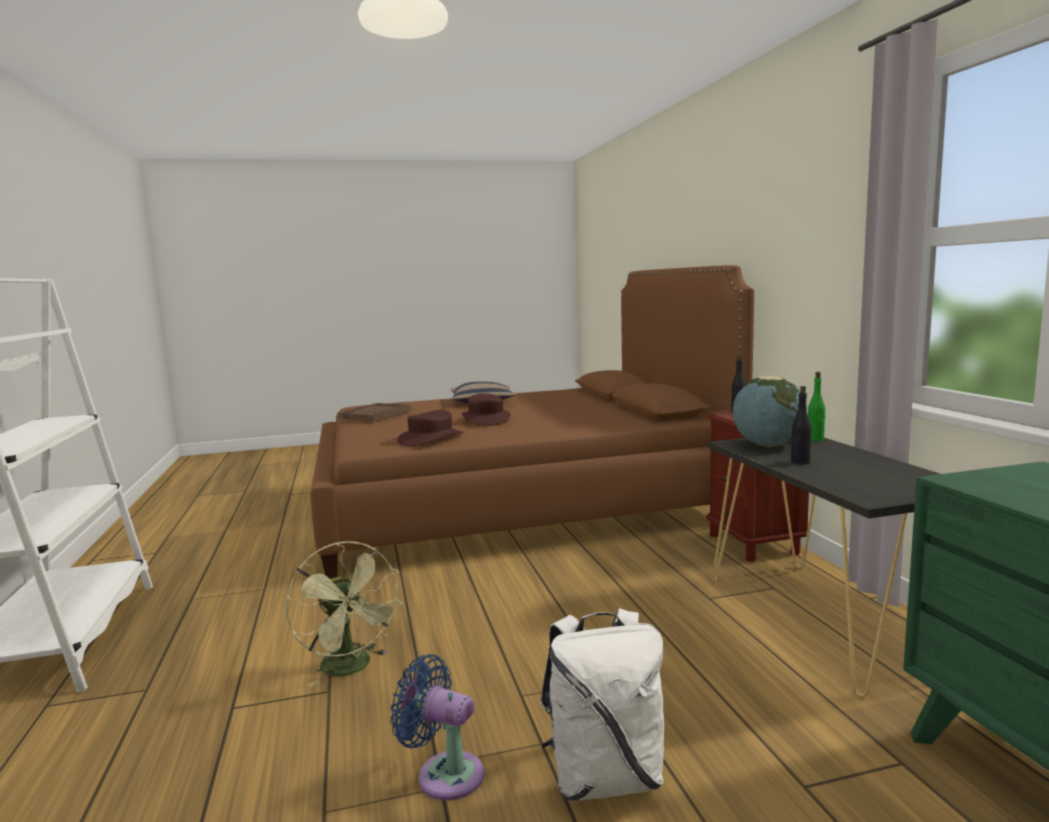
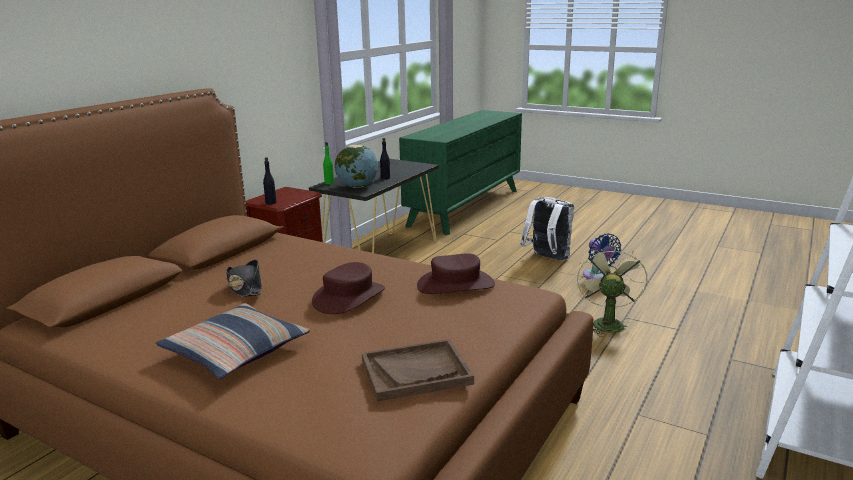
camera: 135 degrees left, 10 degrees up
none -> black hat [226,259,262,297]

